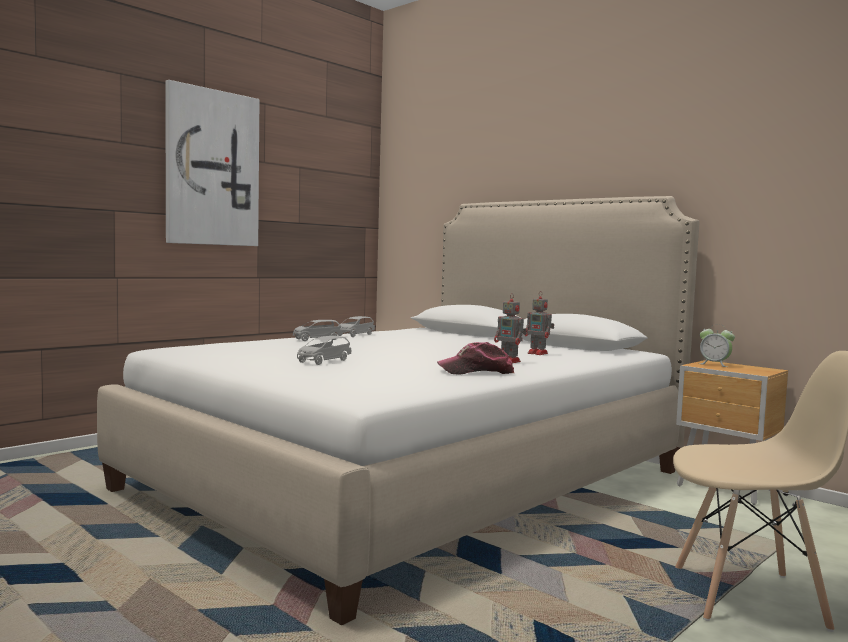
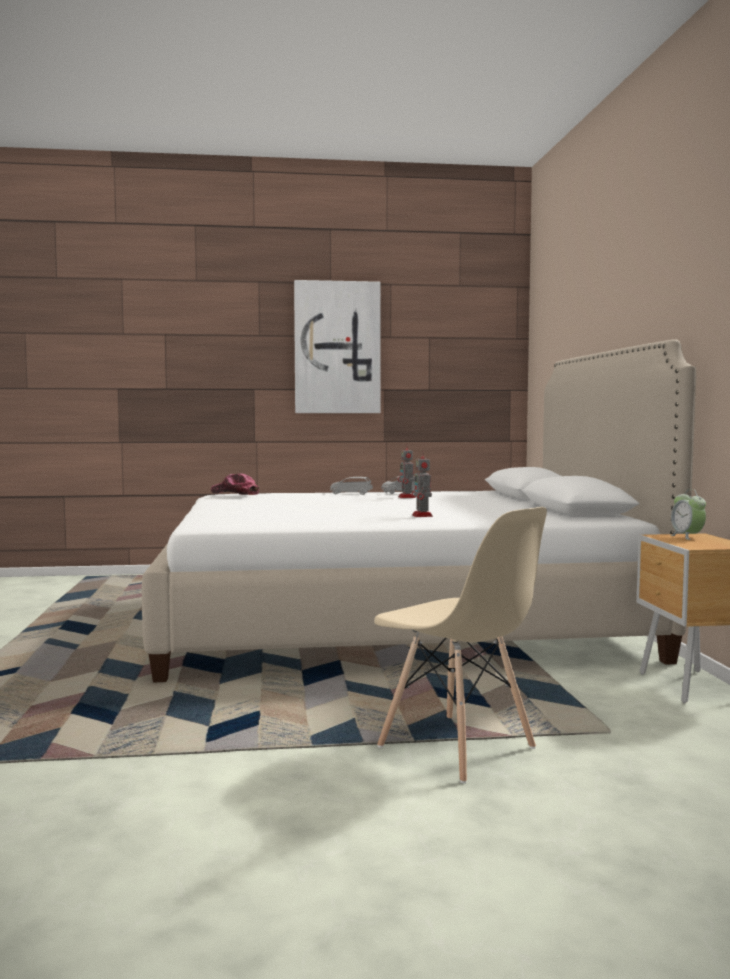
camera: 40 degrees right, 0 degrees up
grey toy car [297,336,351,365] -> none
cap [437,342,515,374] -> cap moved to [211,473,259,495]
toy robot [525,295,554,355] -> toy robot moved to [397,445,415,498]

